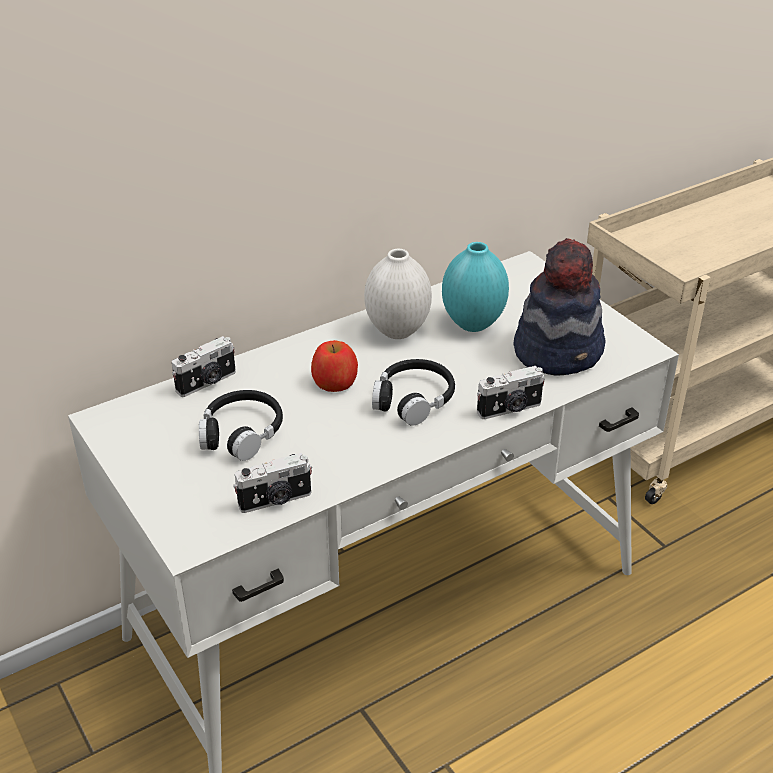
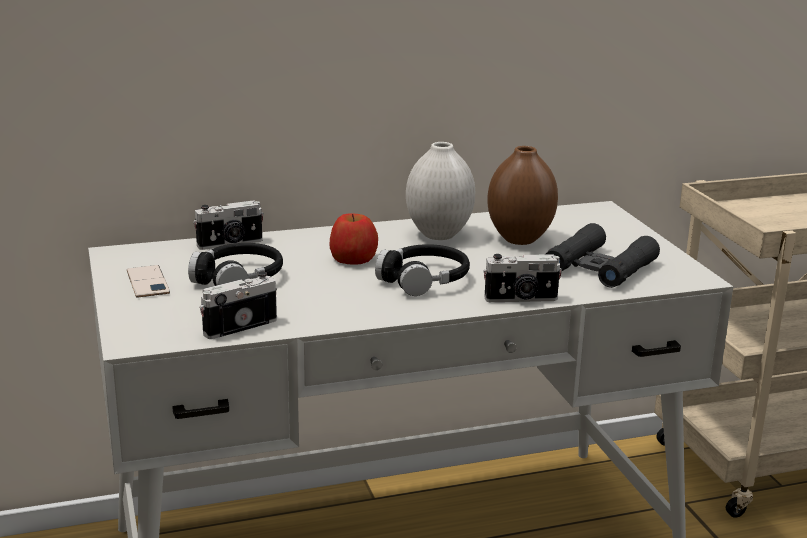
camera: 15 degrees right, 15 degrees down
camera [233,453,312,513] -> camera turned 150 degrees clockwise [199,271,277,339]
turquoise vase [442,242,509,332] -> brown vase [487,146,558,245]
hat [513,238,605,376] -> black binoculars [546,223,660,288]
none -> phone [127,265,170,298]

